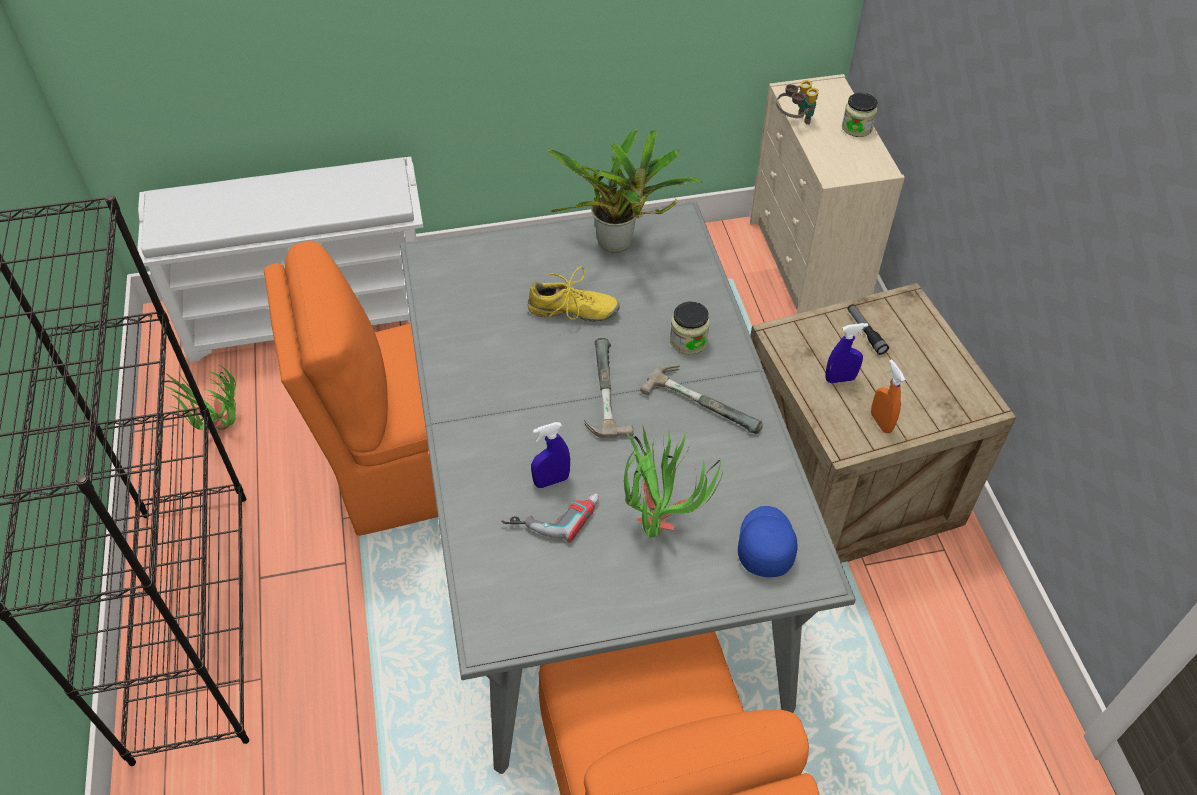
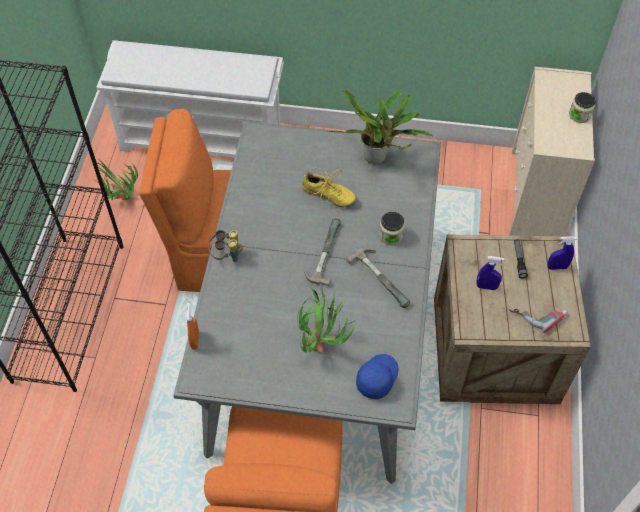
camera: 20 degrees right, 5 degrees up
power drill [501,493,599,543] -> power drill moved to [508,309,568,333]
blue spray bottle [531,422,570,488] -> blue spray bottle moved to [547,236,576,270]
binoculars [776,80,819,125] -> binoculars moved to [208,230,243,262]
orange spray bottle [871,359,905,433] -> orange spray bottle moved to [186,303,199,350]

